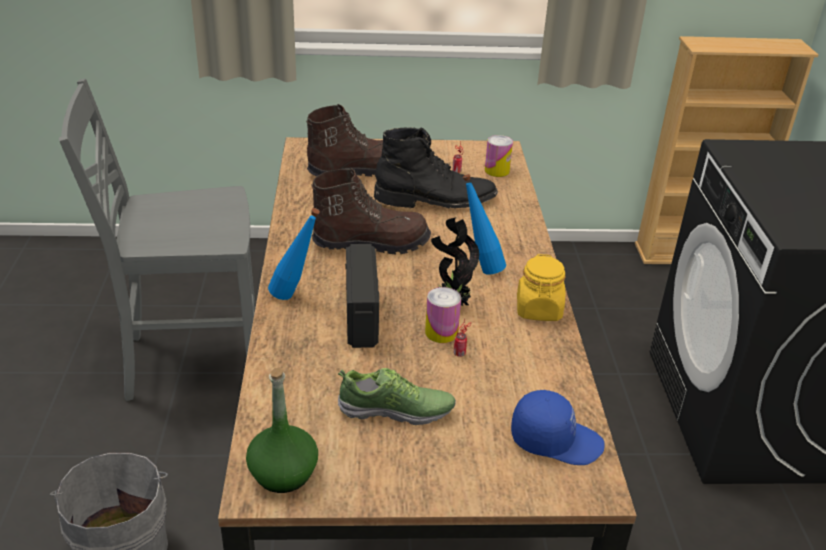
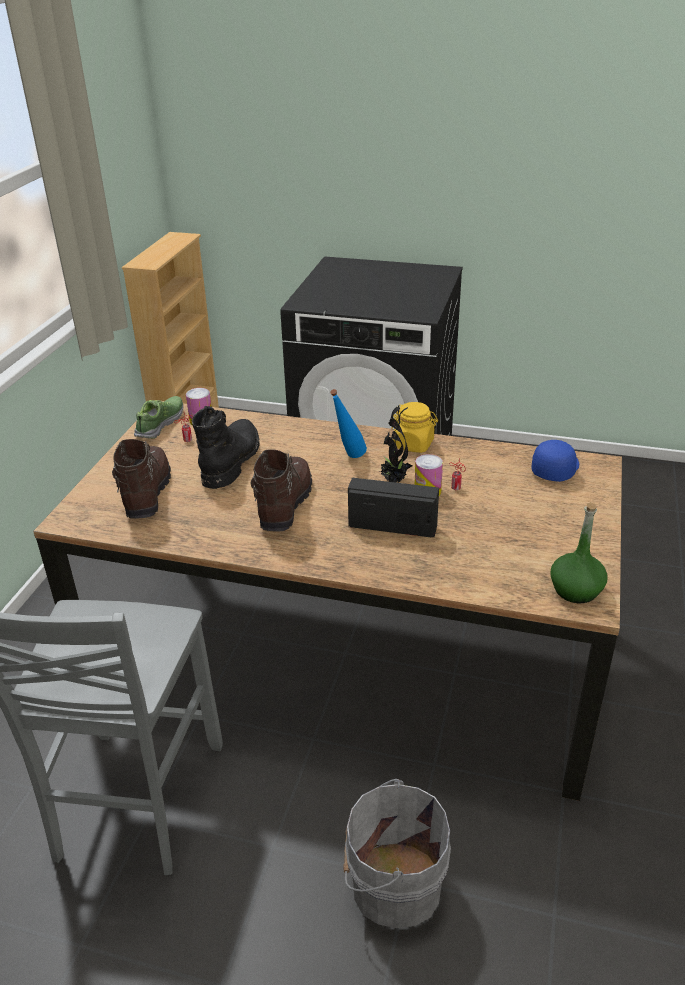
camera: 70 degrees left, 0 degrees up
blue bottle [268,208,320,300] -> none
shoe [338,368,456,425] -> shoe moved to [134,396,183,439]

